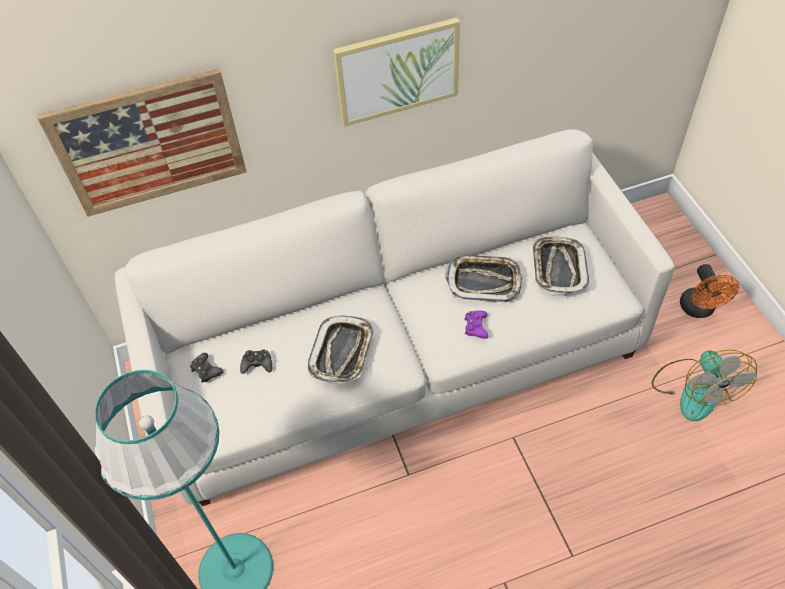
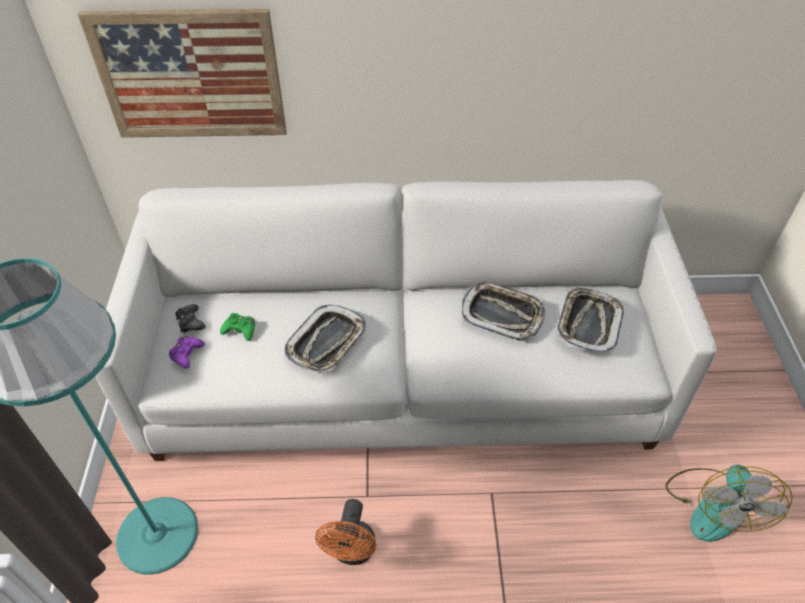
camera: 15 degrees right, 5 degrees down
black game controller [240,350,272,374] -> green game controller [220,313,255,341]
picture [333,17,460,127] -> none
purple game controller [464,311,488,339] -> purple game controller moved to [169,336,205,368]
orange fan [680,264,739,318] -> orange fan moved to [315,499,377,565]

